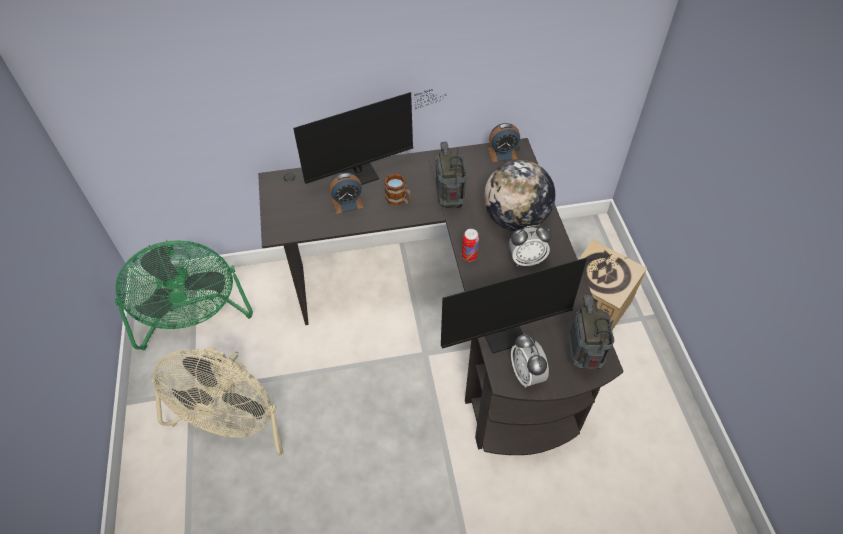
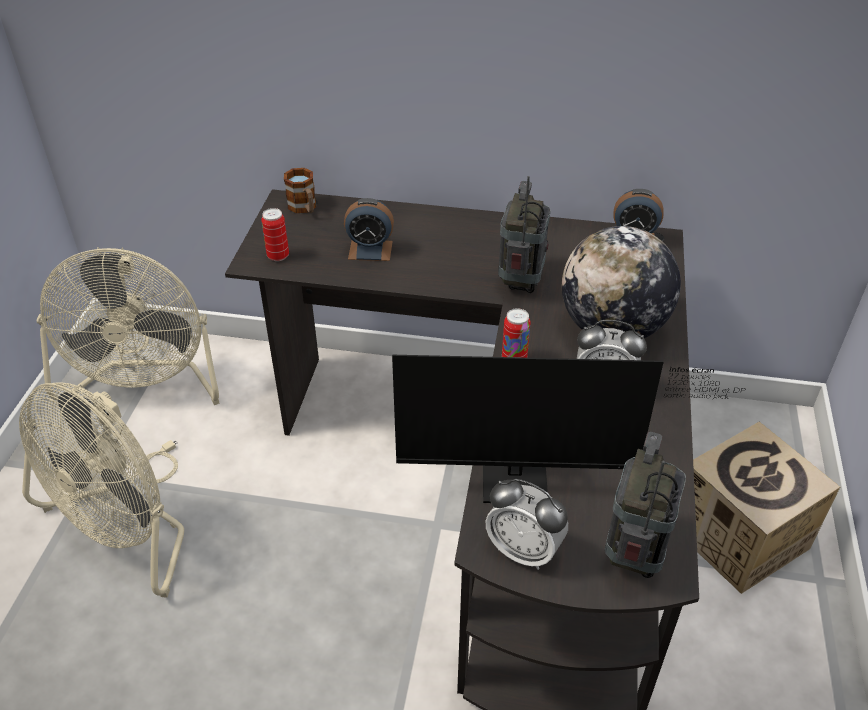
camera: 20 degrees right, 10 degrees down
green fan [115,240,253,350] -> beige fan [37,247,219,405]
monitor [293,89,446,185] -> none
mug [384,174,412,206] -> mug moved to [284,168,316,213]
alarm clock [511,333,549,388] -> alarm clock turned 60 degrees counterclockwise [486,479,568,570]
none -> can [261,208,289,261]

